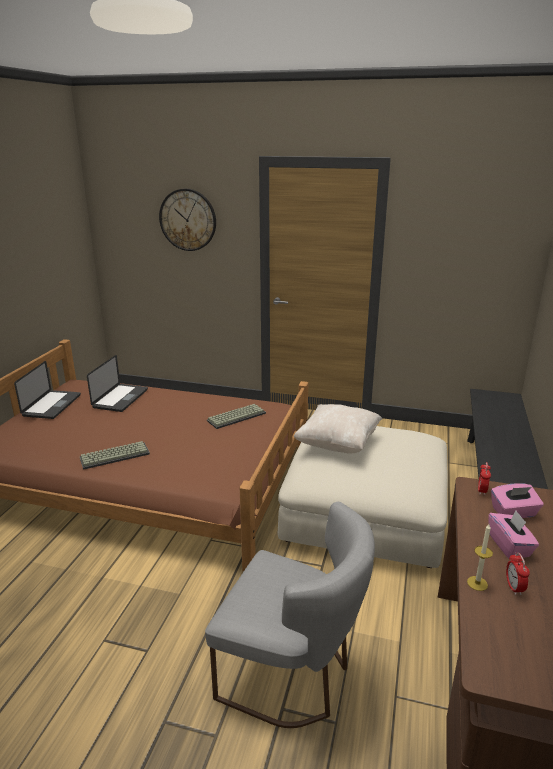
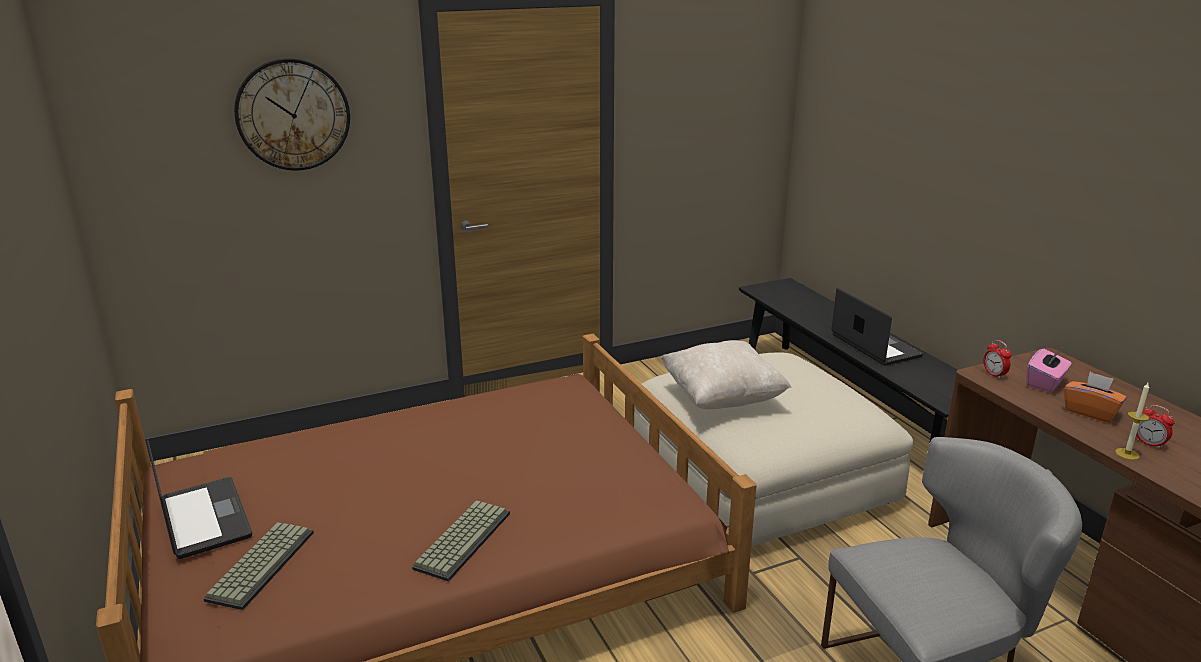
camera: 40 degrees left, 0 degrees up
laptop [87,355,148,412] -> laptop moved to [831,288,923,366]
keyboard [207,404,266,429] -> keyboard moved to [204,522,314,610]
pink tissue box [488,510,539,559] -> orange tissue box [1064,372,1127,423]

